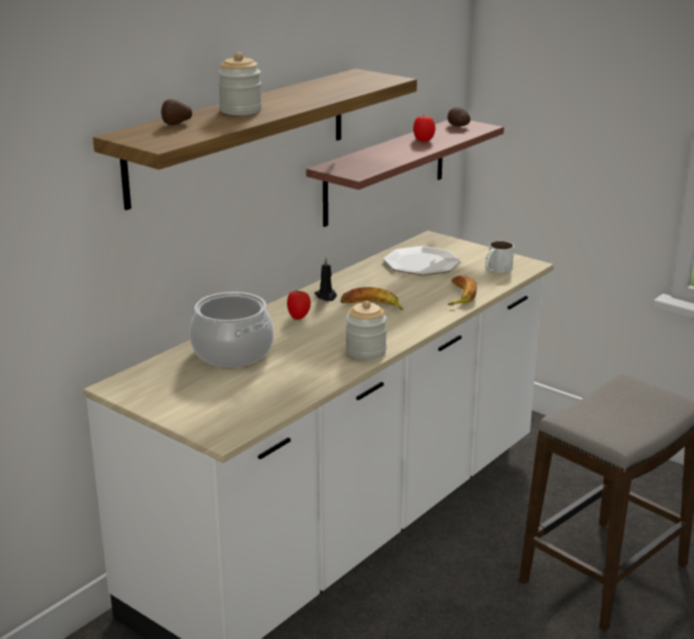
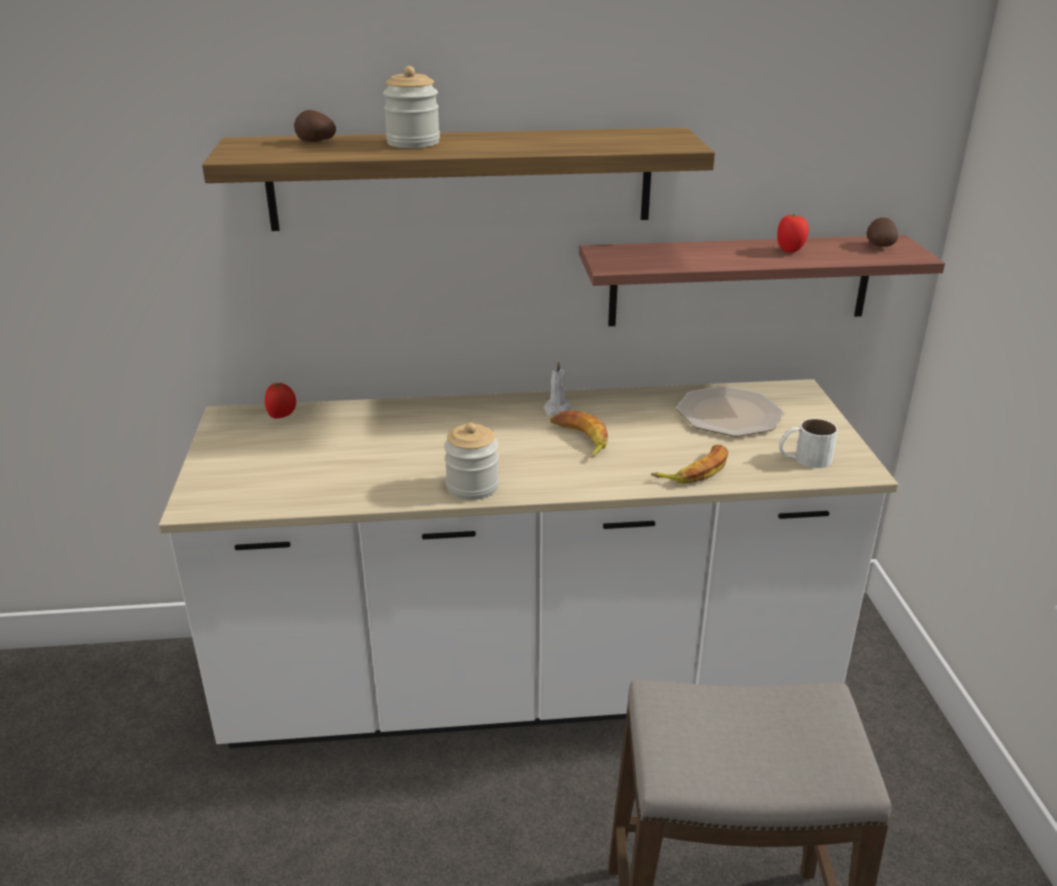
camera: 45 degrees right, 5 degrees up
cooking pot [189,292,274,367] -> none
tomato [287,290,311,320] -> tomato moved to [265,382,296,419]
black candle [314,257,337,301] -> white candle [543,361,572,416]

